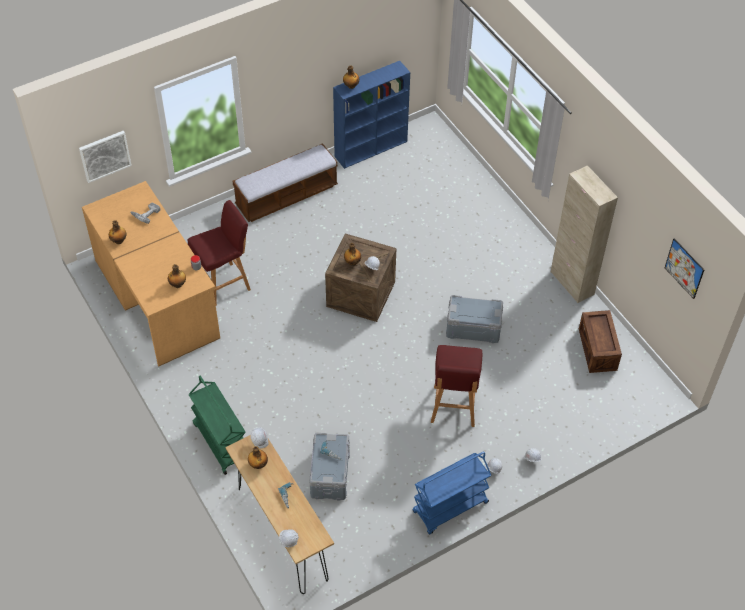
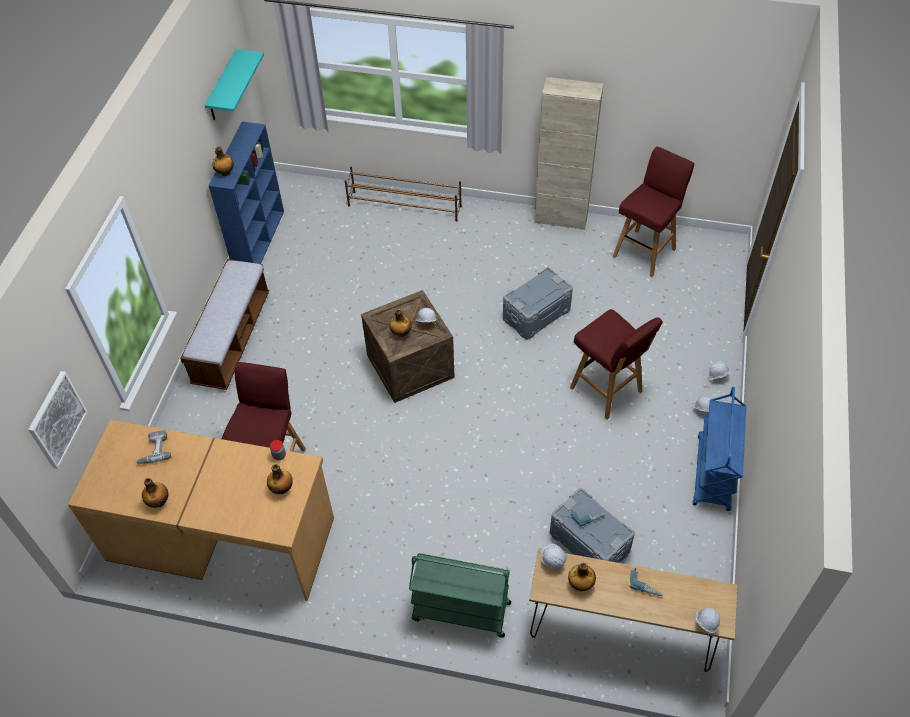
camera: 45 degrees left, 0 degrees up
crate [579,310,622,373] -> red stool [612,147,694,277]
picture [665,238,704,299] -> none
none -> turquoise shelf [205,49,264,120]
none -> brown shoe rack [345,167,462,221]

